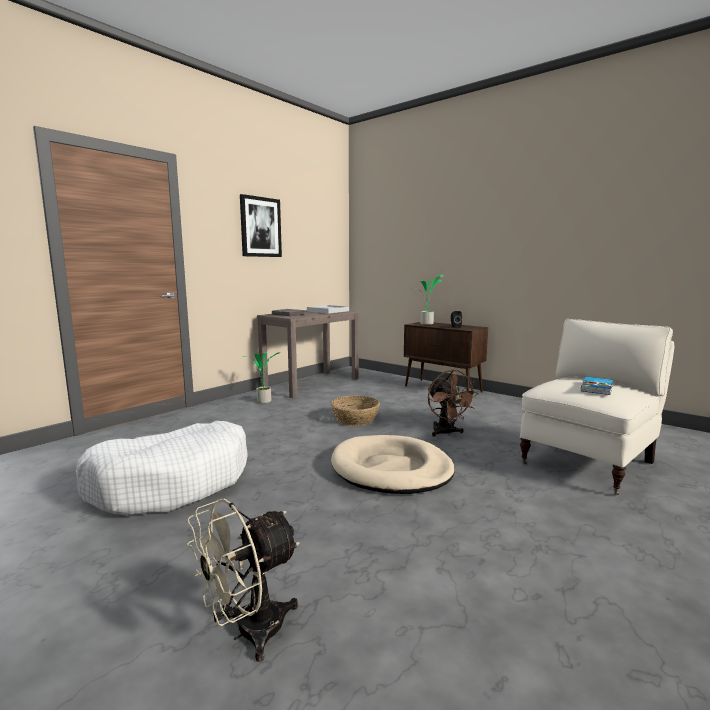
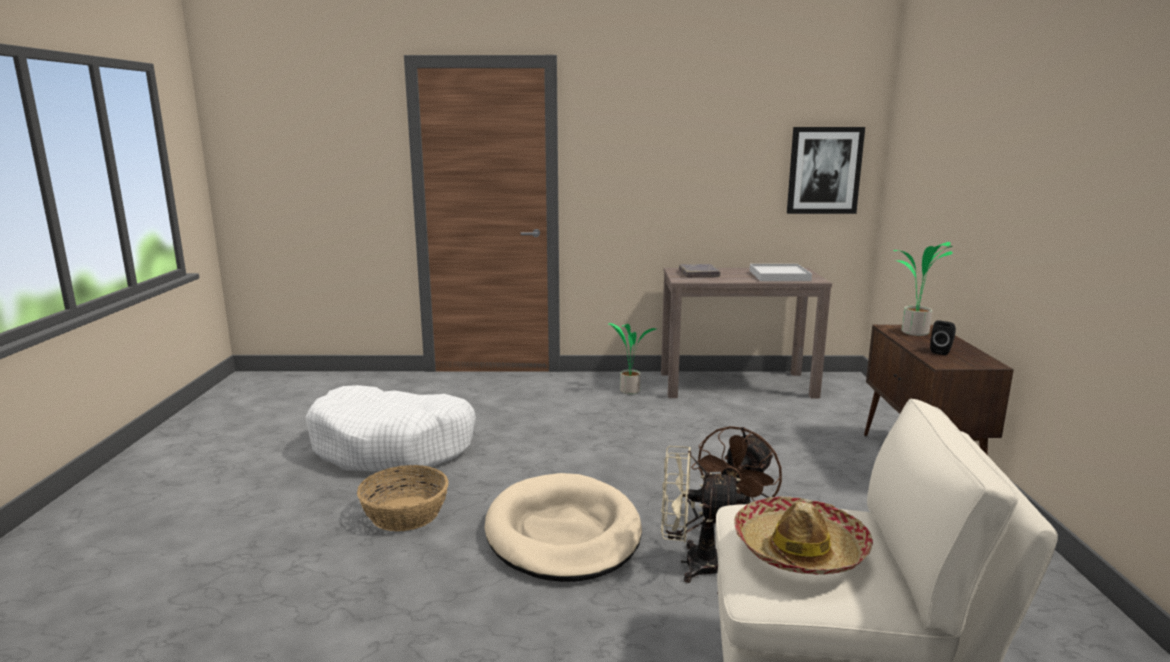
camera: 50 degrees right, 5 degrees up
beige fan [187,499,300,662] -> beige fan moved to [661,446,745,583]
picture [240,194,282,257] -> picture moved to [787,127,865,214]
basket [331,395,380,426] -> basket moved to [357,465,449,531]
book [581,377,613,395] -> hat [734,496,873,575]

